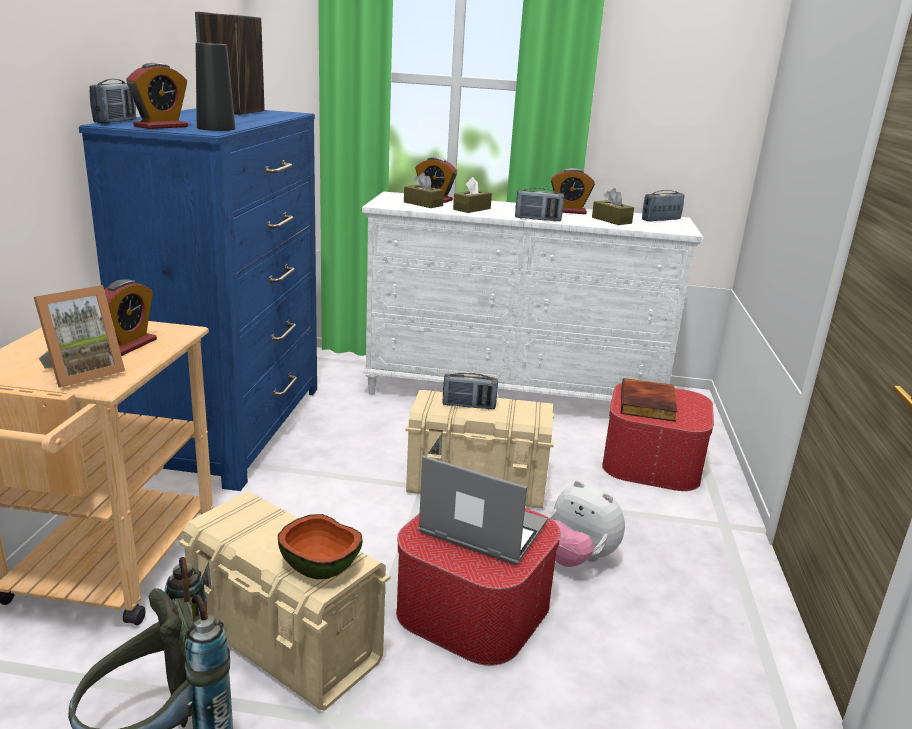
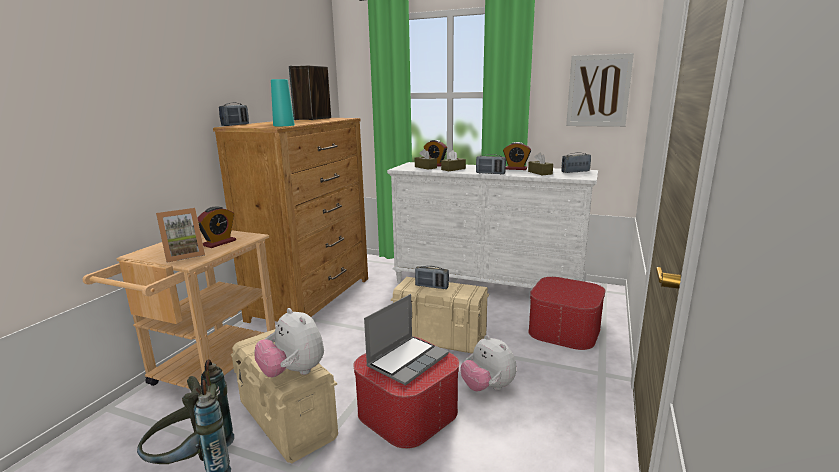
camera: 15 degrees right, 5 degrees down
blue dresser [79,108,317,491] -> brown dresser [213,118,368,323]
alarm clock [126,63,188,129] -> none
black vase [196,43,236,131] -> turquoise vase [271,79,295,126]
bowl [278,514,363,579] -> plush toy [255,308,324,377]
laptop [418,456,548,565] -> laptop turned 90 degrees clockwise [364,294,449,385]
book [621,378,678,422] -> none
none -> picture [566,53,634,127]

